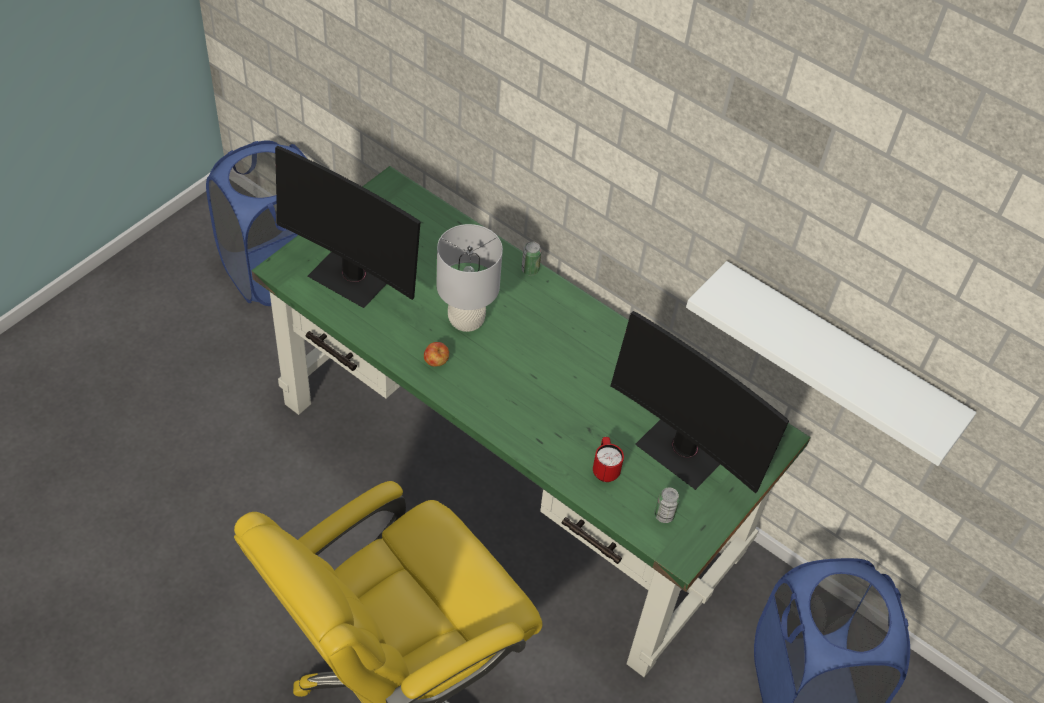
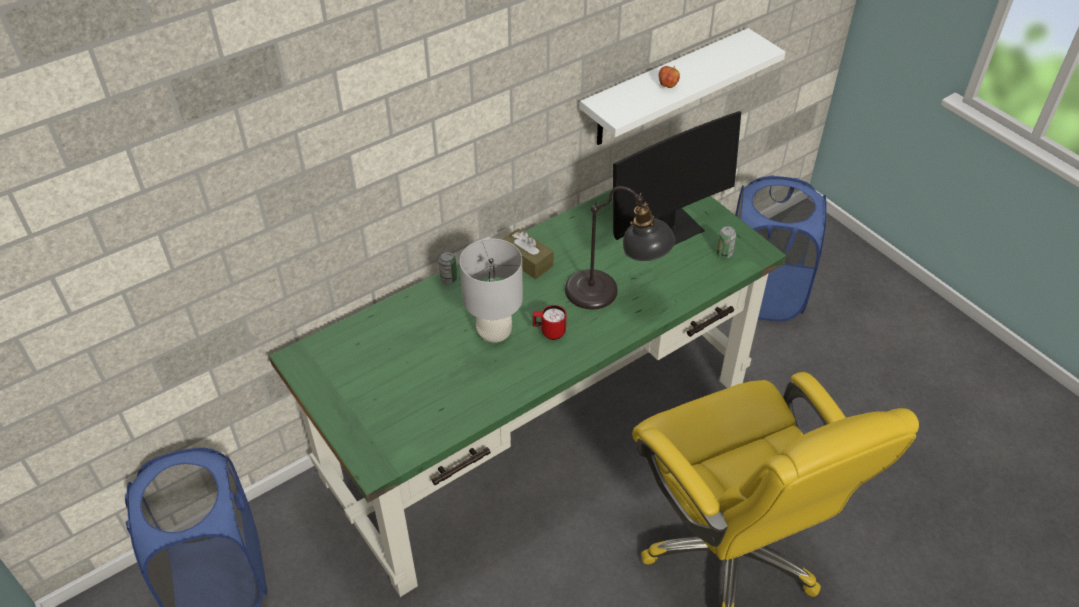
camera: 70 degrees left, 5 degrees down
monitor [275,146,420,308] -> none
apple [424,342,449,367] -> apple moved to [659,66,680,88]
red mug [593,437,624,482] -> red mug moved to [533,305,566,340]
none -> brown tissue box [502,228,553,279]
none -> grey table lamp [565,186,675,310]

